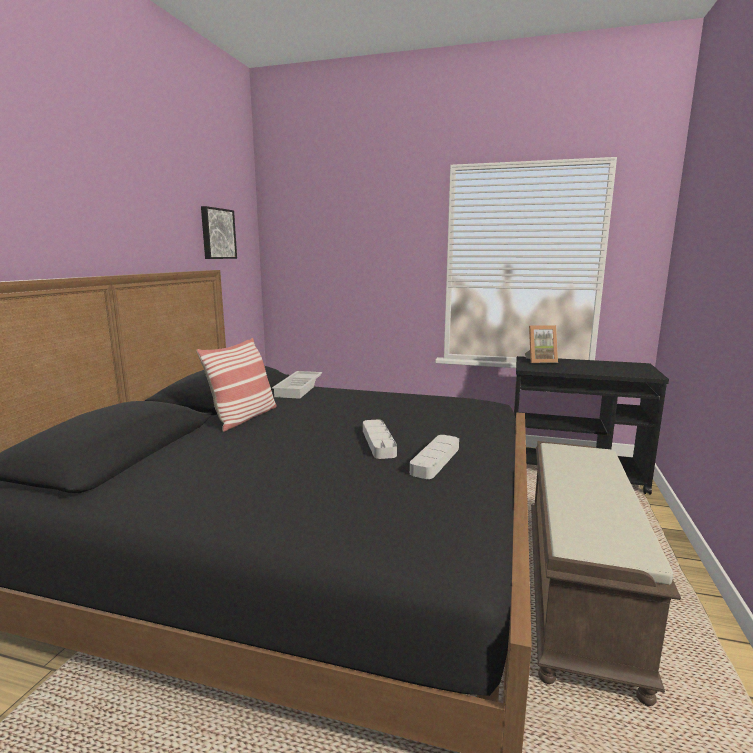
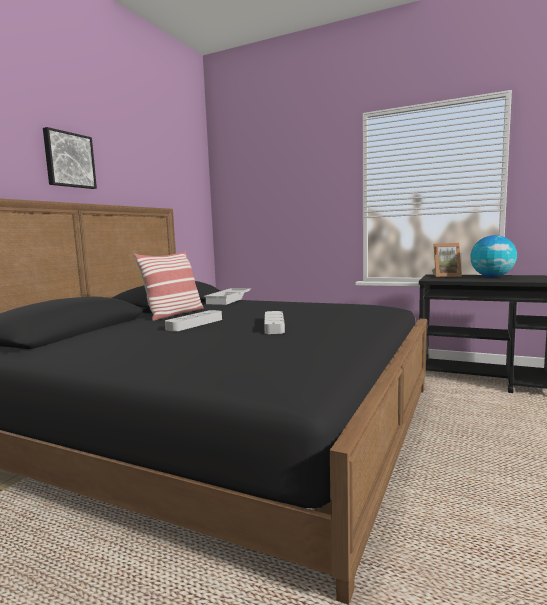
camera: 10 degrees right, 5 degrees down
picture [201,206,237,259] -> picture moved to [43,127,97,189]
grey tray [410,435,459,479] -> grey tray moved to [165,310,222,331]
brown bench [531,441,681,706] -> none
none -> globe [470,235,517,277]

